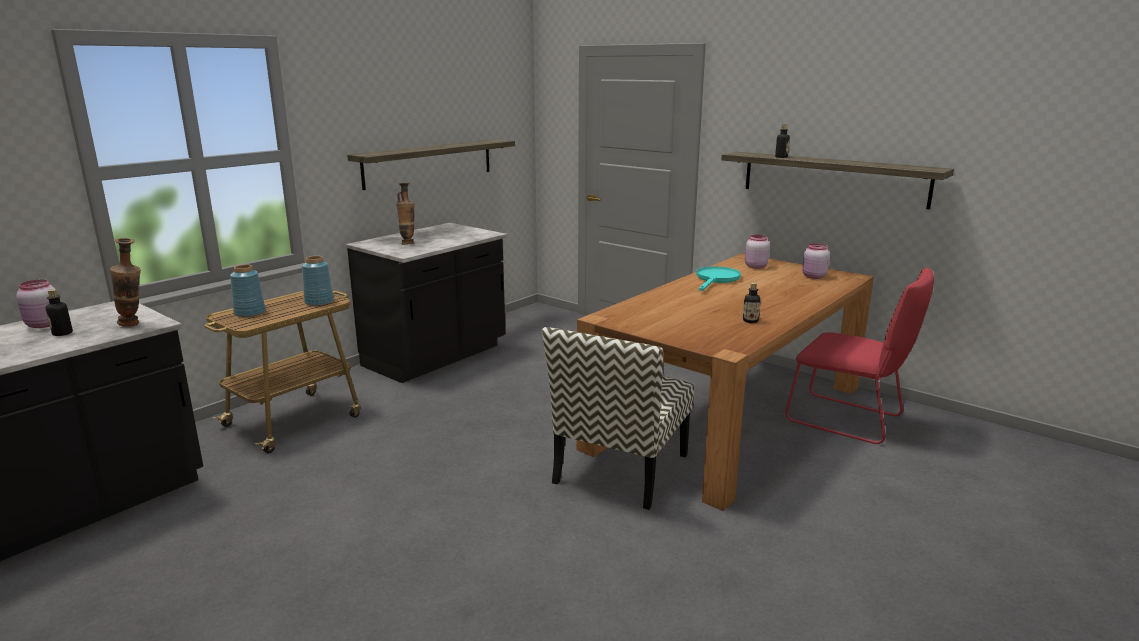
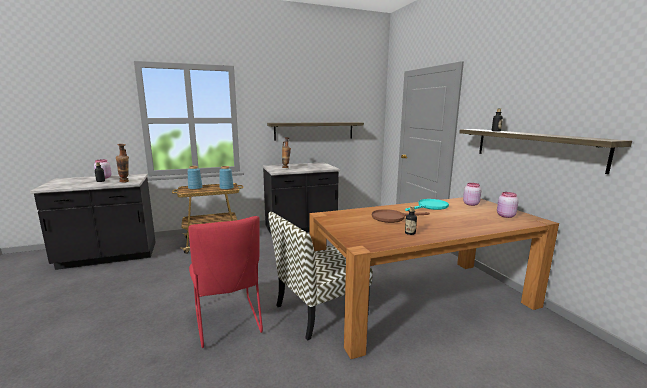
camera: 30 degrees right, 5 degrees down
red chair [785,268,934,444] -> red chair moved to [188,216,263,348]
none -> brown frying pan [372,209,430,223]

